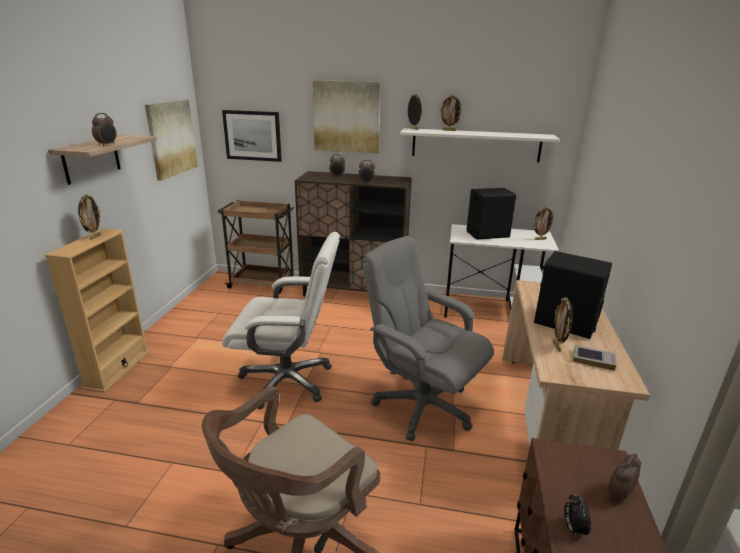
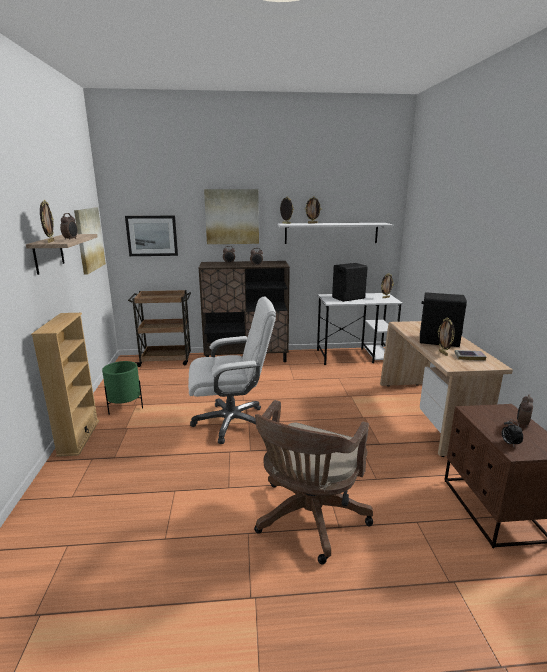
camera: 15 degrees left, 5 degrees down
picture frame [78,194,101,240] -> picture frame moved to [40,200,54,243]
grey office chair [363,236,494,441] -> none
none -> green planter [102,361,143,415]

